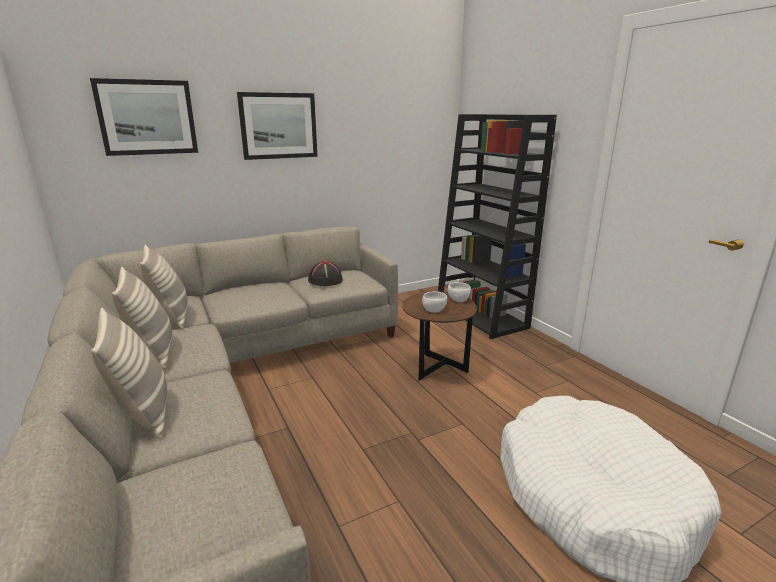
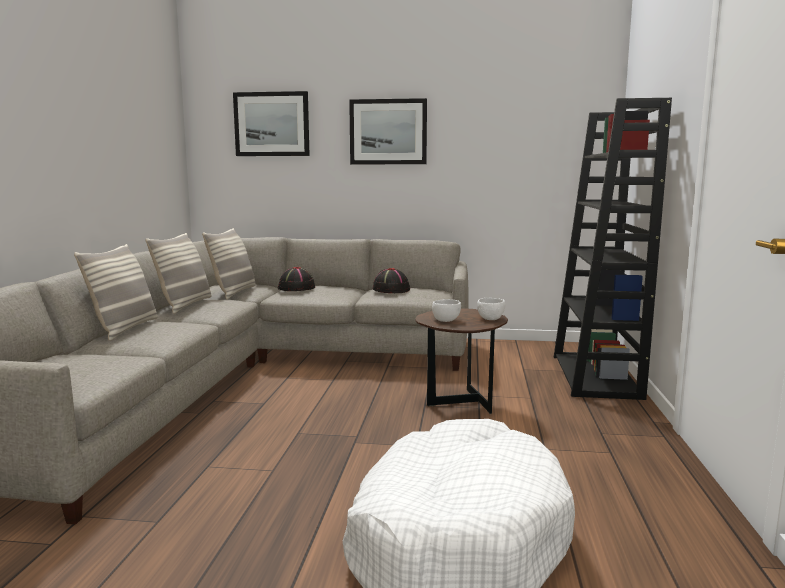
camera: 35 degrees right, 10 degrees down
none -> black hat [278,267,315,291]

